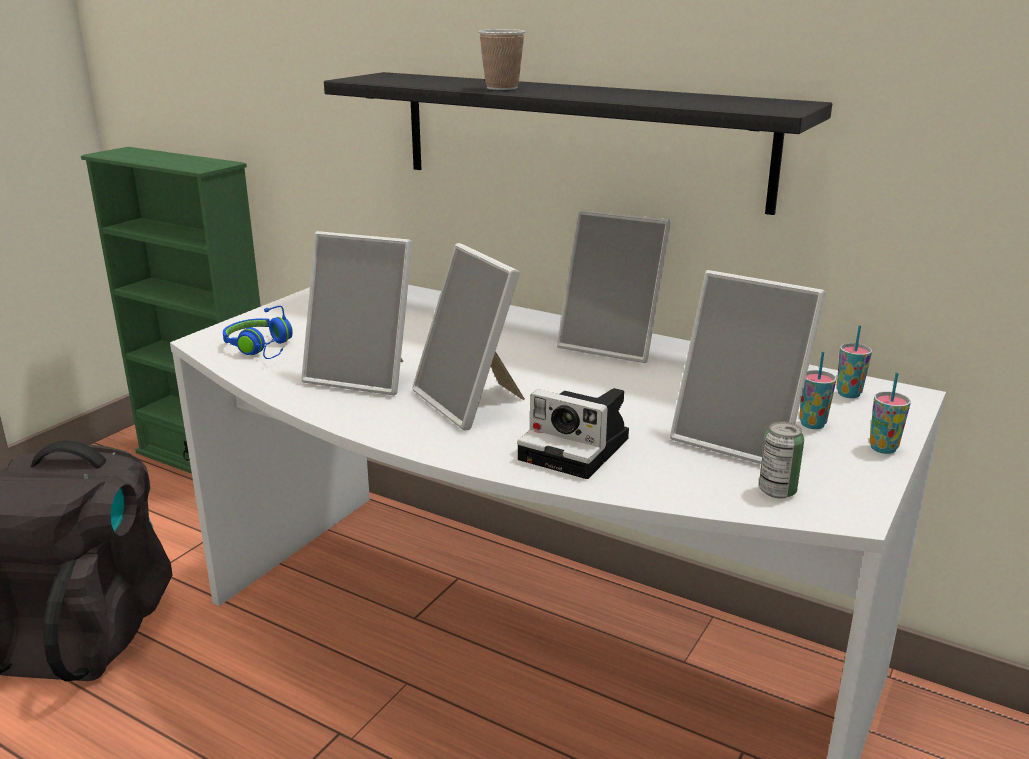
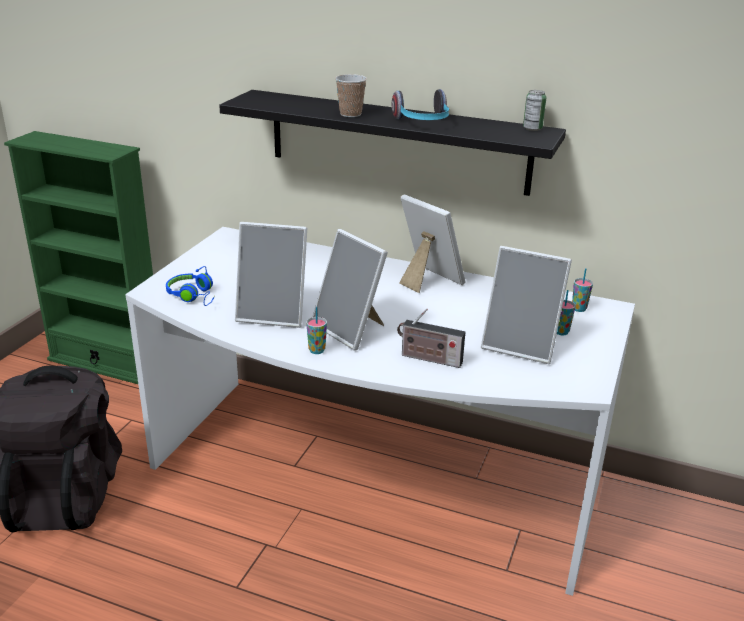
camera: 10 degrees left, 5 degrees up
camera [517,388,629,479] -> radio [397,308,465,368]
picture frame [557,209,671,363] -> picture frame turned 150 degrees counterclockwise [399,194,465,293]
can [759,422,804,498] -> can moved to [523,90,546,131]
cup [869,373,911,454] -> cup moved to [306,307,327,354]
none -> headphones [392,89,449,120]

